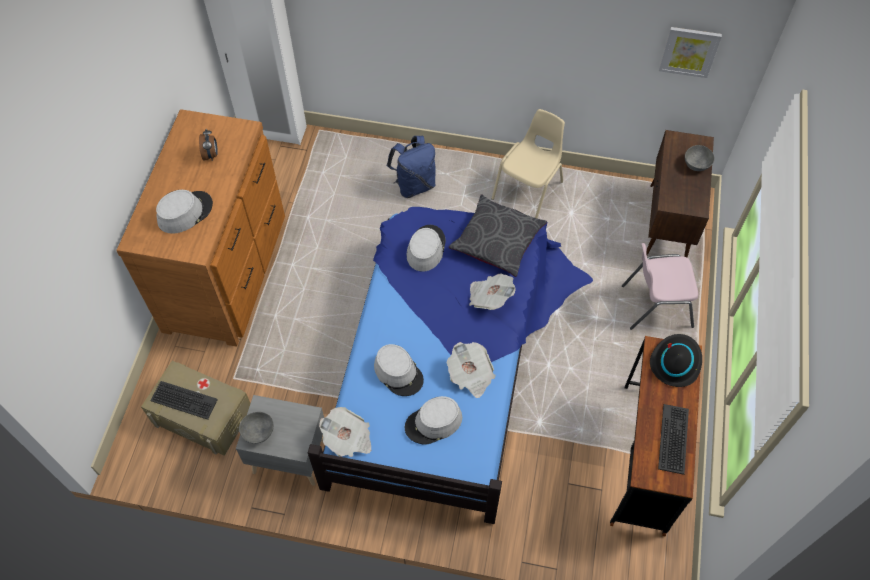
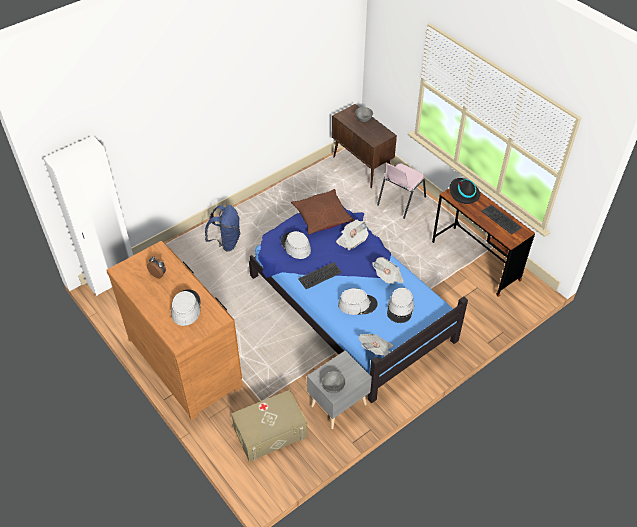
camera: 50 degrees left, 10 degrees down
keyboard [151,381,218,420] -> keyboard moved to [298,262,342,289]
grey pillow [449,194,547,277] -> brown pillow [291,189,354,235]
beige chair [492,109,565,218] -> none
picture [659,27,722,78] -> none

